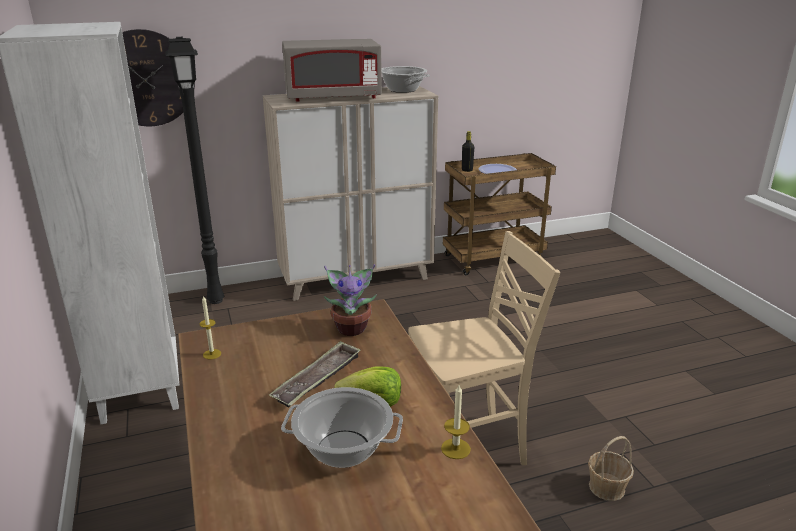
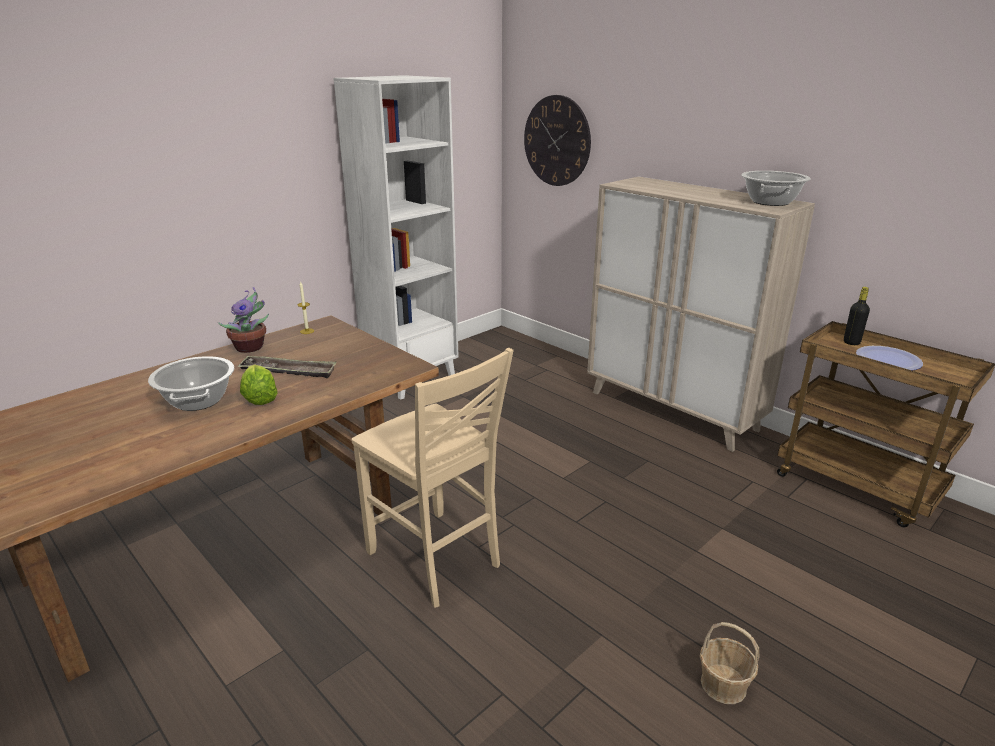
camera: 65 degrees right, 0 degrees up
black floor lamp [165,37,224,304] -> none
grey microwave [282,39,382,102] -> none
potted plant [324,264,377,336] -> potted plant moved to [218,287,269,353]
candle [441,385,471,459] -> none
basket [588,436,634,501] -> basket moved to [700,622,759,704]

